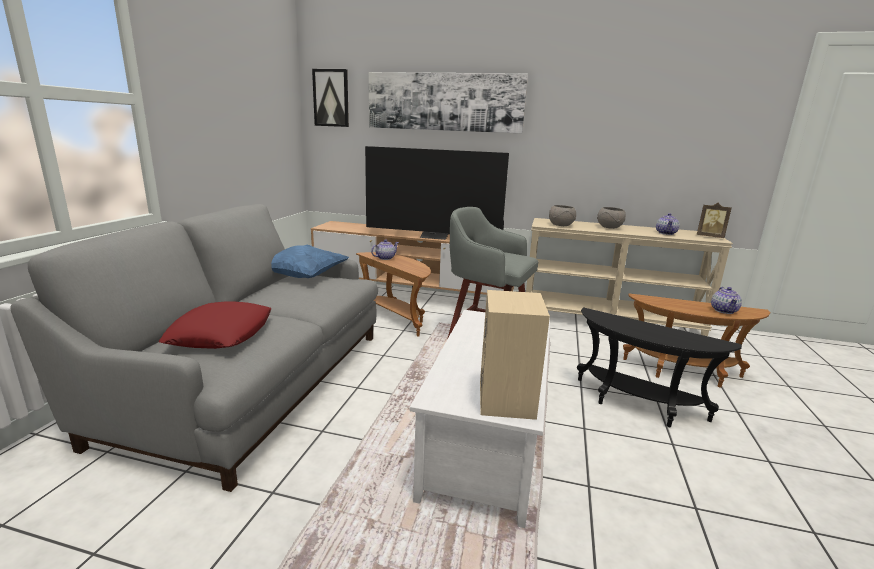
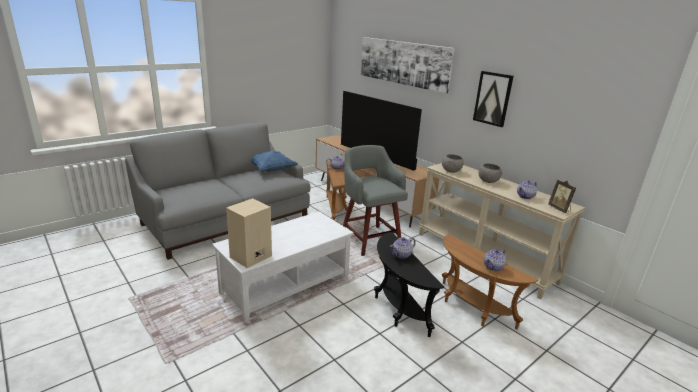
camera: 35 degrees right, 5 degrees up
red pillow [159,301,271,349] -> none
picture [312,69,349,127] -> picture moved to [473,71,514,127]
none -> teapot [390,237,416,259]

